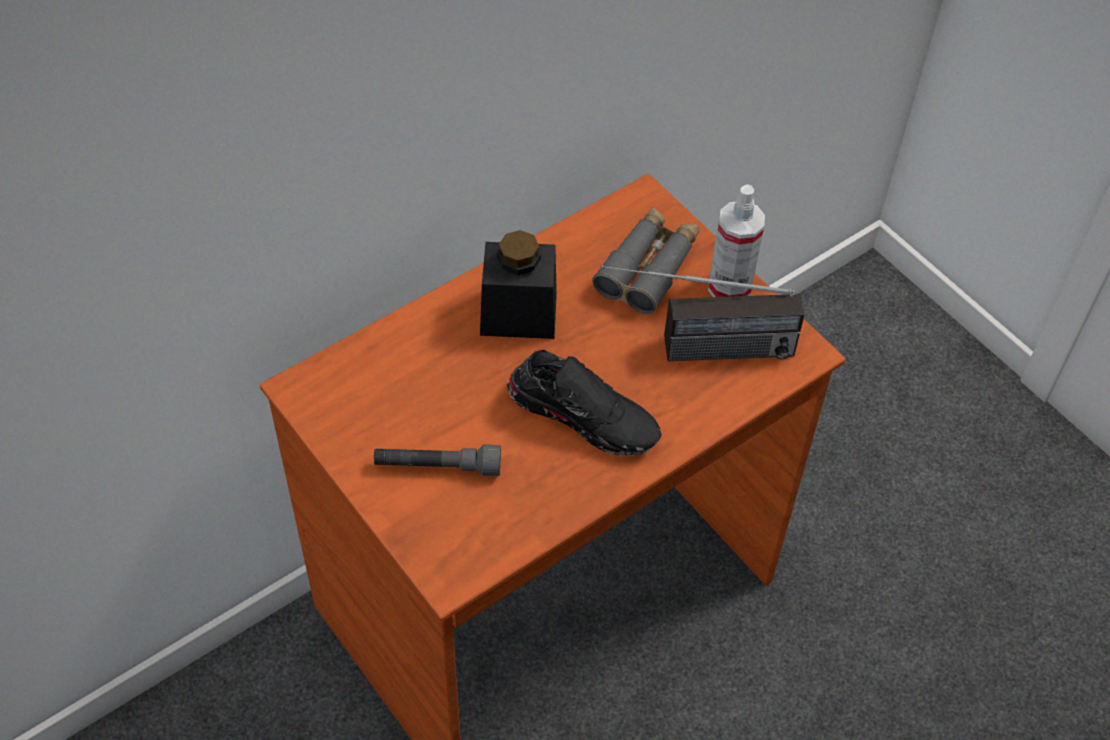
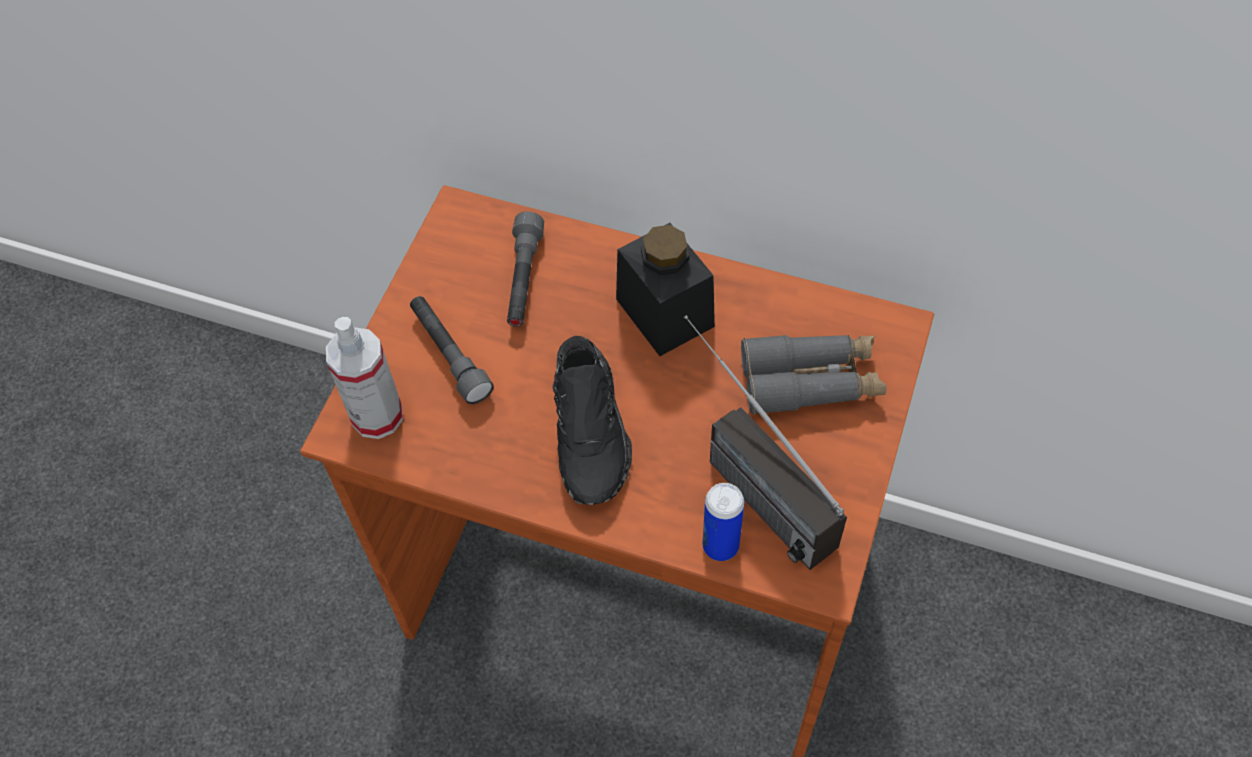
camera: 60 degrees right, 5 degrees up
spray bottle [708,184,765,297] -> spray bottle moved to [326,317,403,439]
none -> grey flashlight [507,212,544,327]
none -> can [703,483,744,561]

